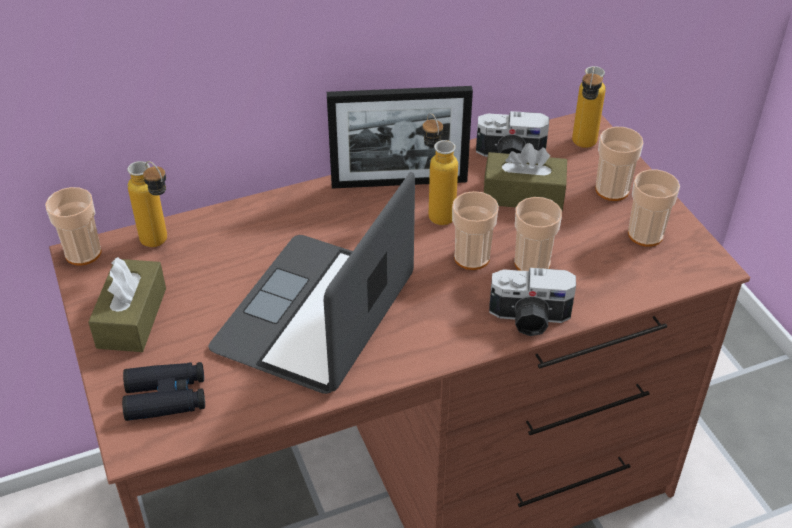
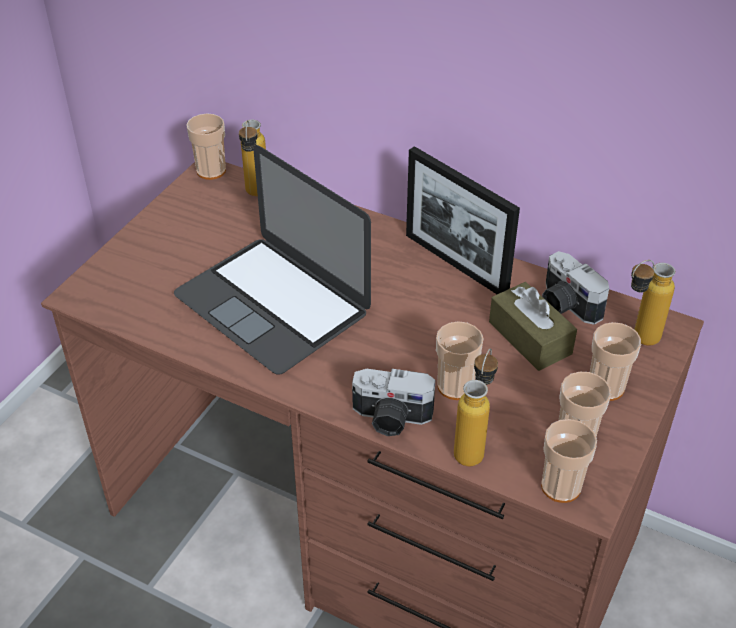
camera: 50 degrees right, 0 degrees up
brown tissue box [88,257,166,352] -> none
black binoculars [122,362,205,421] -> none
laptop [208,172,415,394] -> laptop turned 120 degrees counterclockwise [174,145,371,374]
bottle [422,113,458,225] -> bottle moved to [454,348,498,466]
cup [452,191,499,270] -> cup moved to [541,419,597,503]
camera [489,268,576,336] -> camera turned 45 degrees counterclockwise [352,369,435,436]

